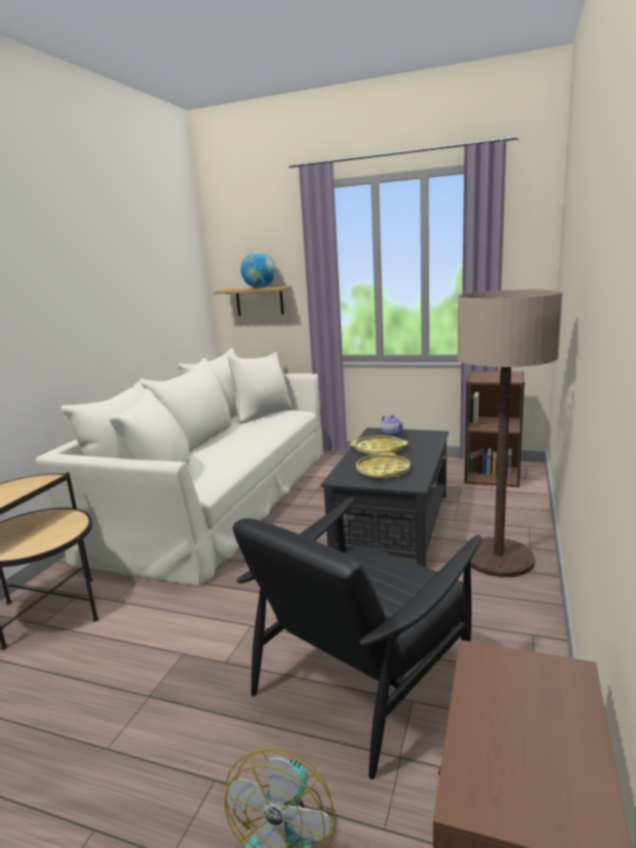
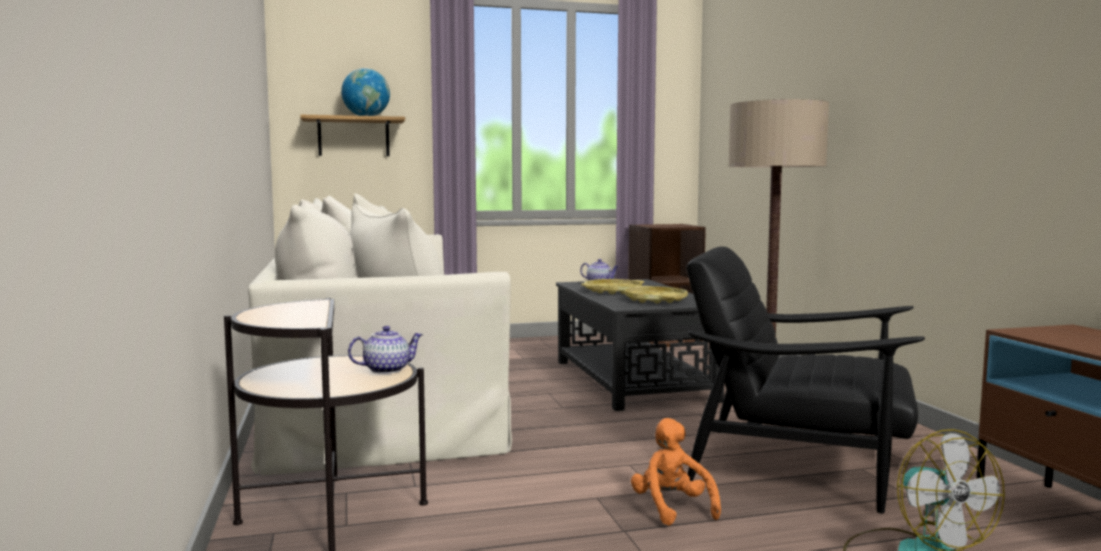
camera: 35 degrees left, 10 degrees down
black armchair [233,497,481,779] -> black armchair turned 105 degrees clockwise [686,246,925,513]
none -> teapot [348,326,423,374]
none -> orange plush toy [631,418,721,526]

